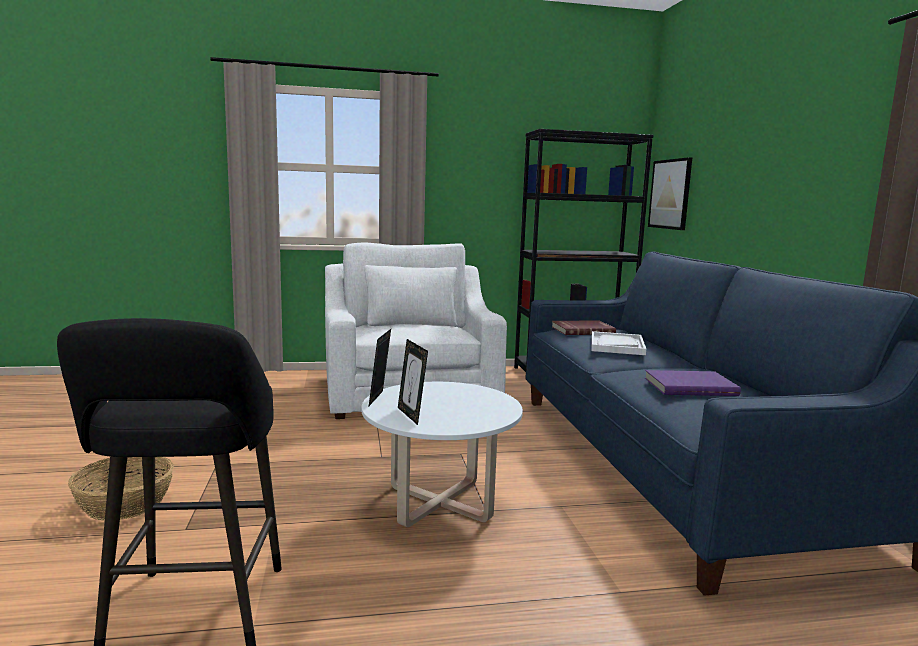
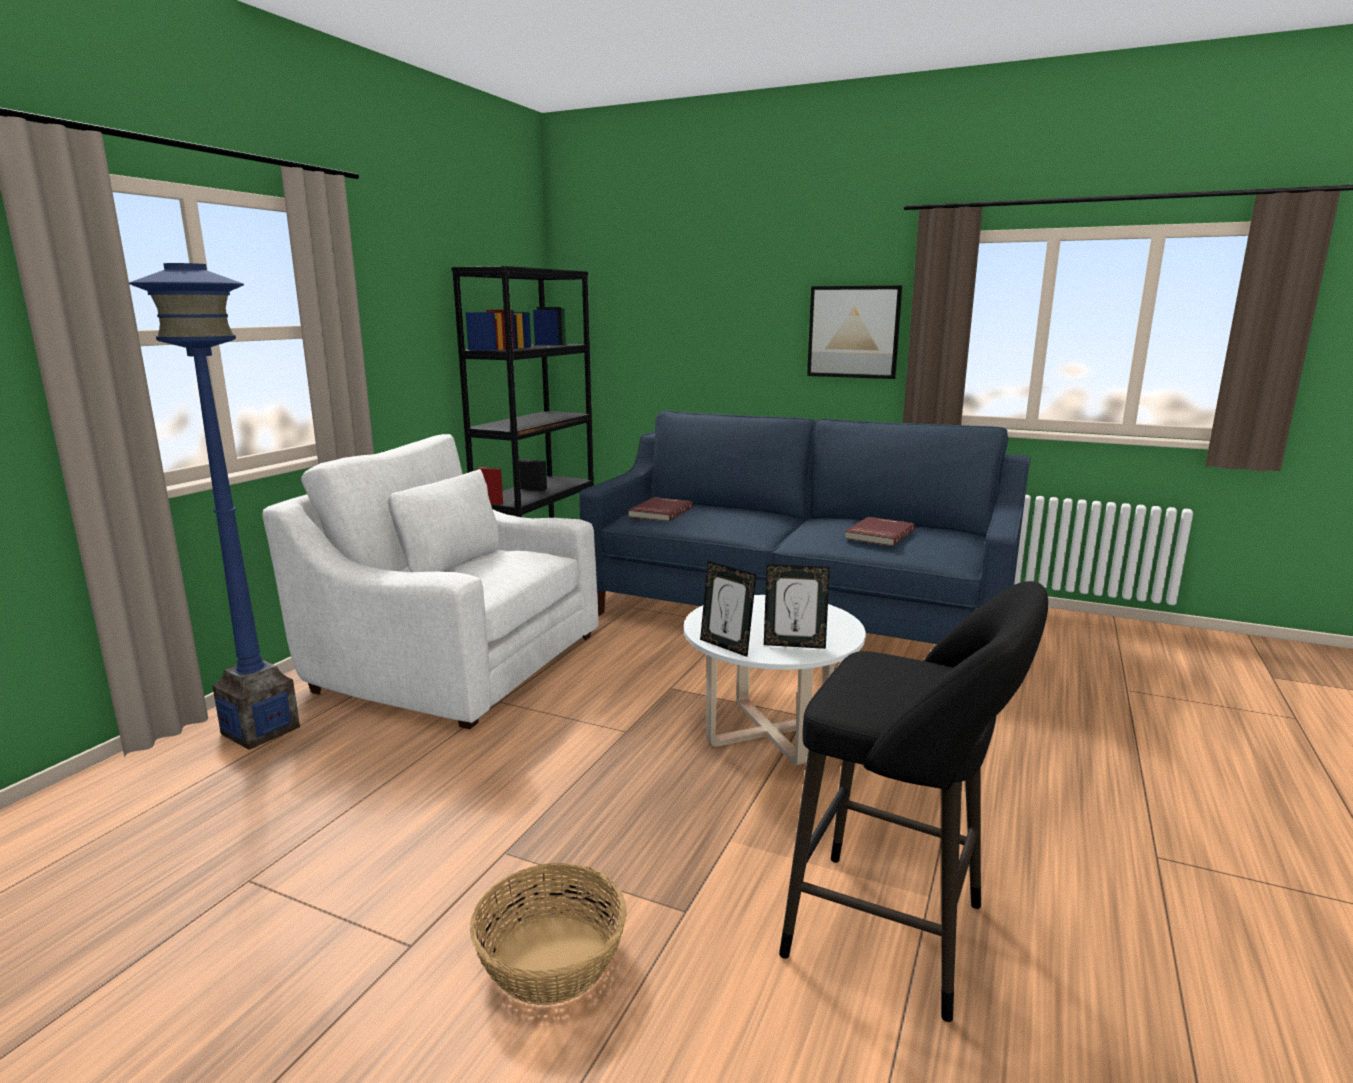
camera: 55 degrees left, 5 degrees up
white tray [591,331,646,355] -> none
purple book [645,370,741,396] -> red book [845,517,915,546]
picture [648,157,692,230] -> picture moved to [807,286,902,379]
none -> blue floor lamp [129,263,300,750]

